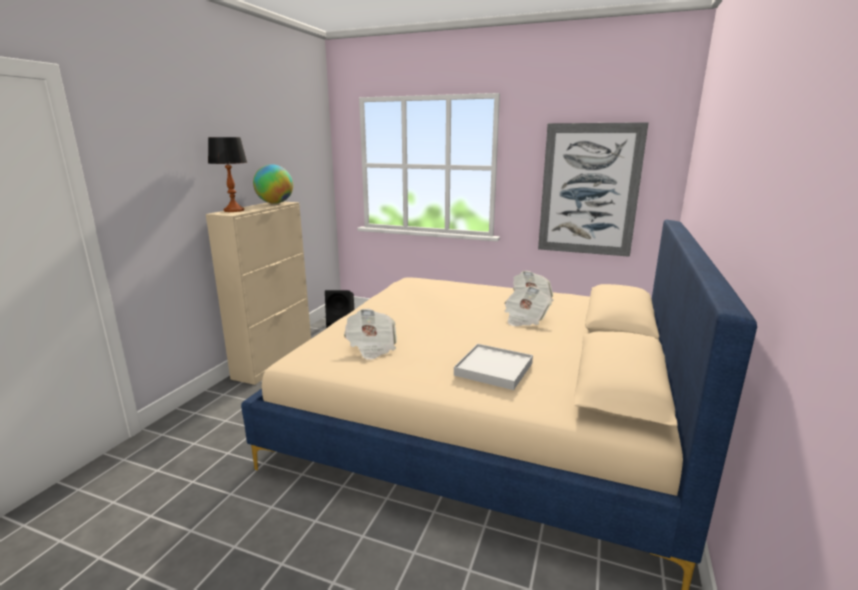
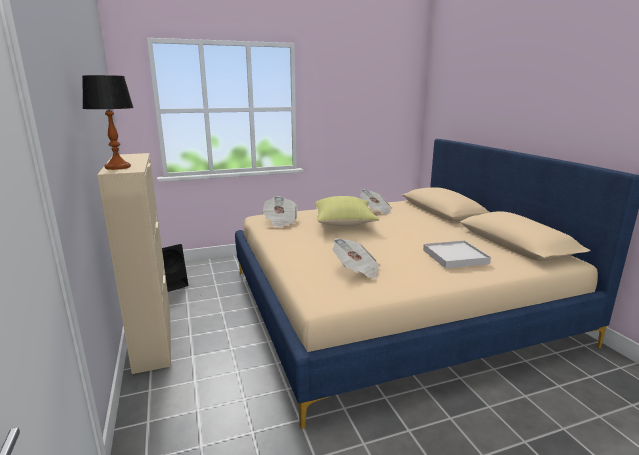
camera: 40 degrees left, 0 degrees up
globe [253,164,293,204] -> none
newspaper [504,286,552,326] -> newspaper moved to [262,196,297,227]
picture [538,122,649,257] -> none
none -> yellow pillow [315,196,380,226]

